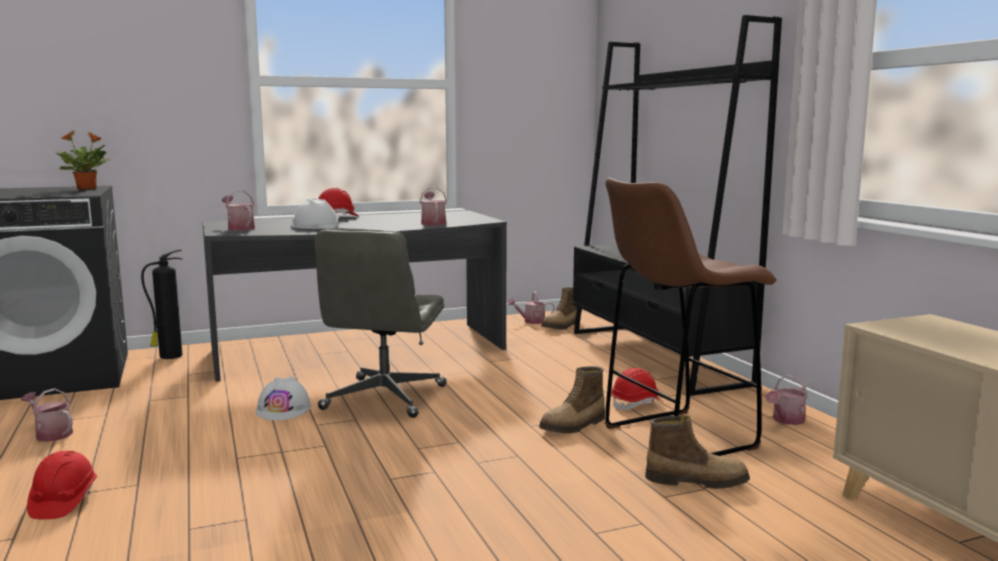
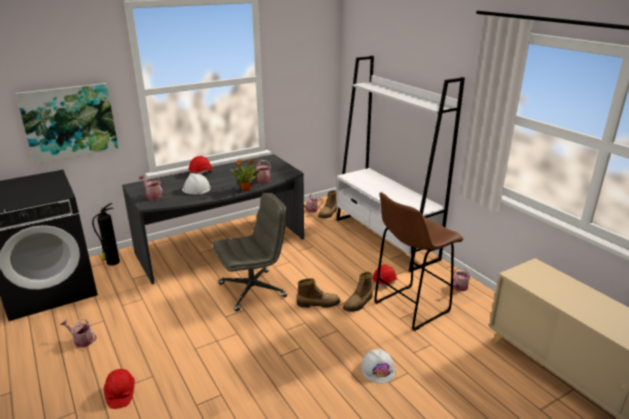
camera: 10 degrees left, 15 degrees up
potted plant [56,131,110,190] -> potted plant moved to [230,159,260,191]
white hard hat [255,377,311,420] -> white hard hat moved to [361,349,396,384]
grey office chair [315,228,447,418] -> grey office chair turned 120 degrees counterclockwise [213,193,287,311]
black bookcase [573,15,782,396] -> white bookcase [336,56,465,272]
boot [645,415,750,489] -> boot moved to [297,278,340,308]
none -> picture [15,83,119,164]

